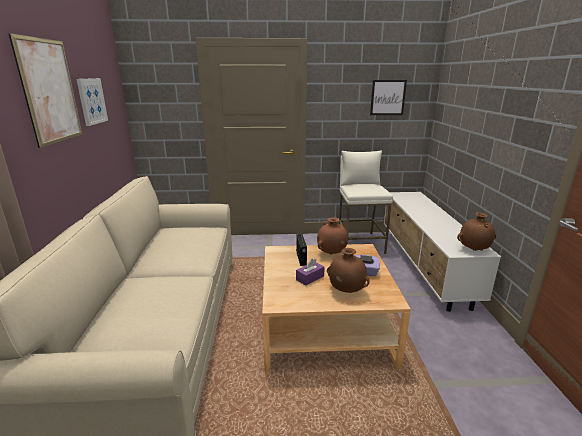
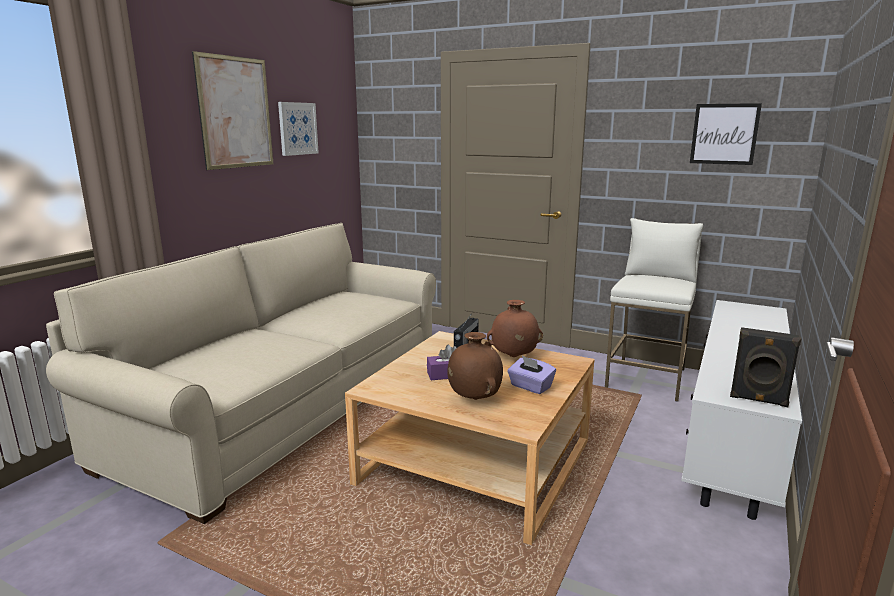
camera: 30 degrees right, 5 degrees down
brown vase [457,213,496,251] -> black speaker [730,327,801,407]

